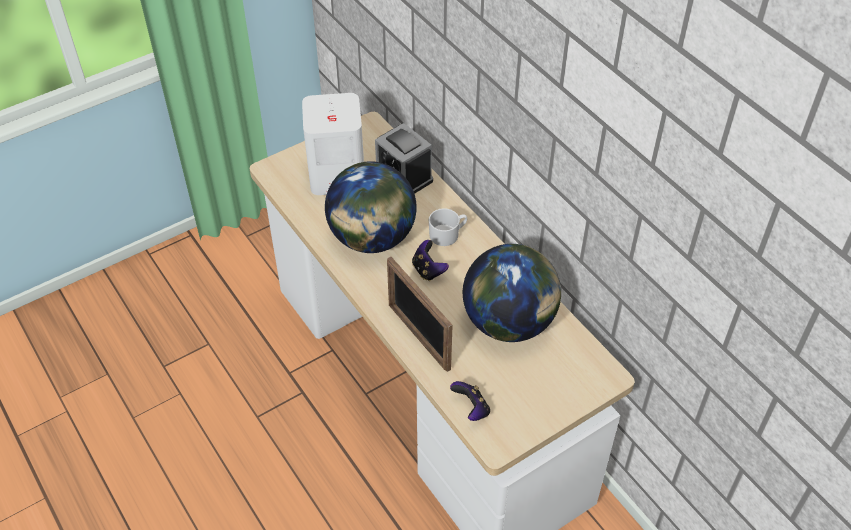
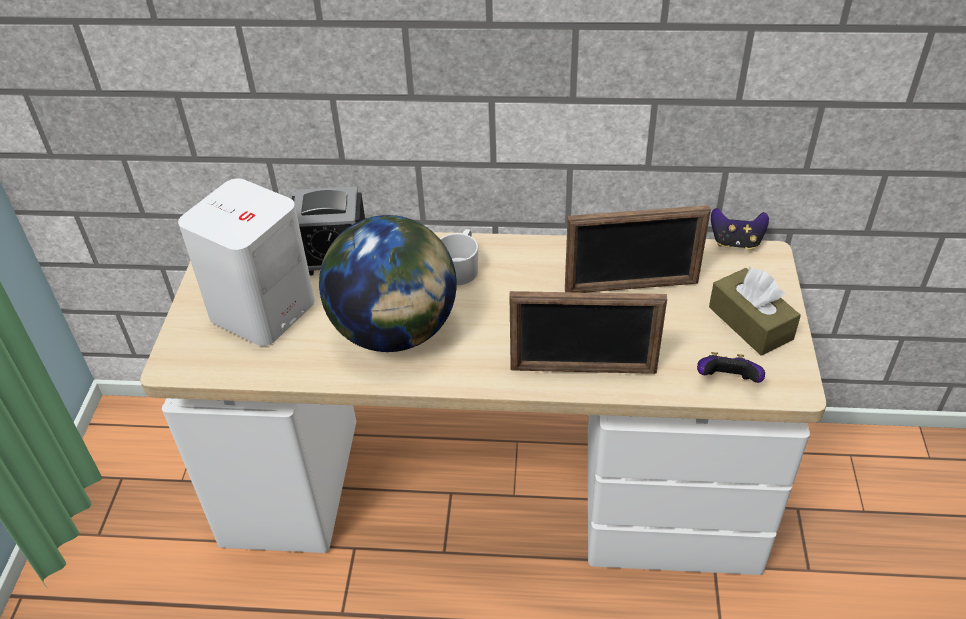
camera: 50 degrees left, 5 degrees down
game controller [412,240,449,281] -> game controller moved to [711,208,769,249]
globe [463,244,561,342] -> picture frame [565,205,711,293]
none -> brown tissue box [709,267,801,356]

